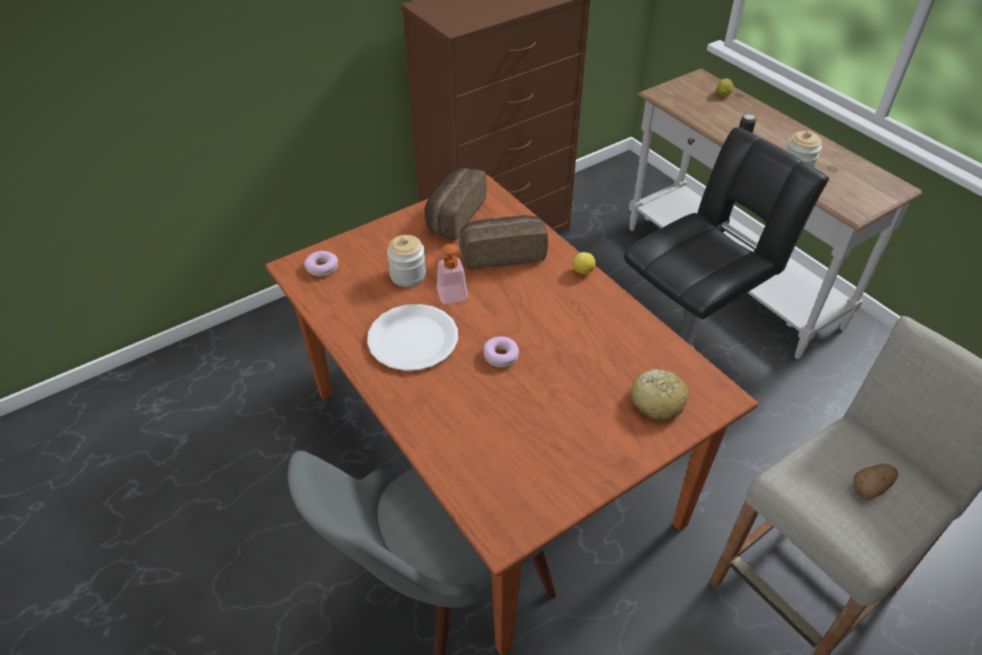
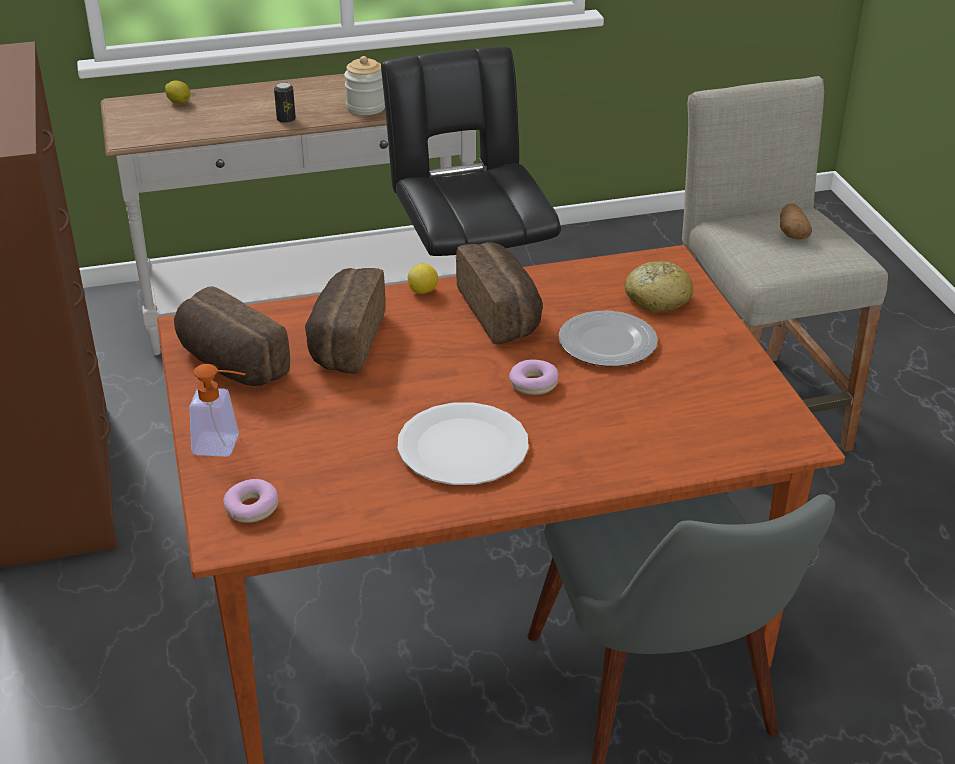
camera: 70 degrees left, 10 degrees down
jar [387,235,426,287] -> none
soap dispenser [437,244,468,304] -> soap dispenser moved to [189,364,245,457]
none -> bread [456,242,543,344]
none -> plate [558,311,658,366]

